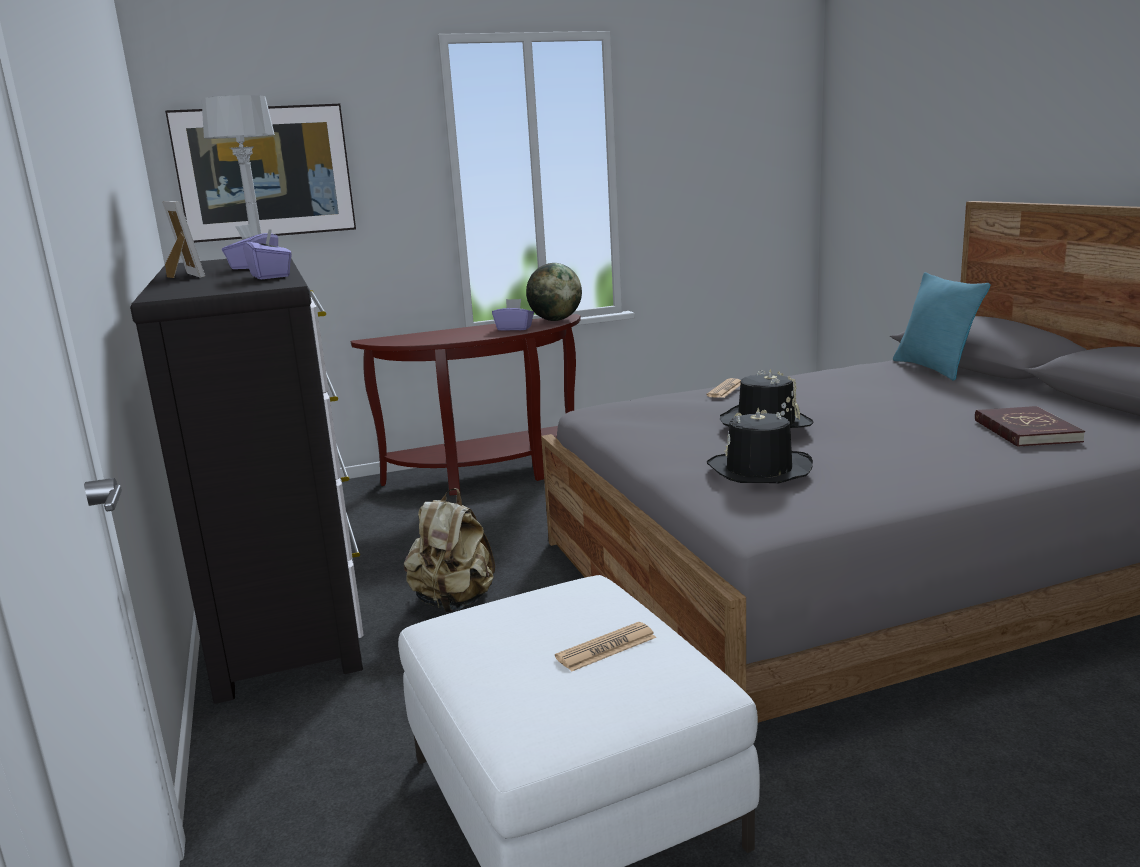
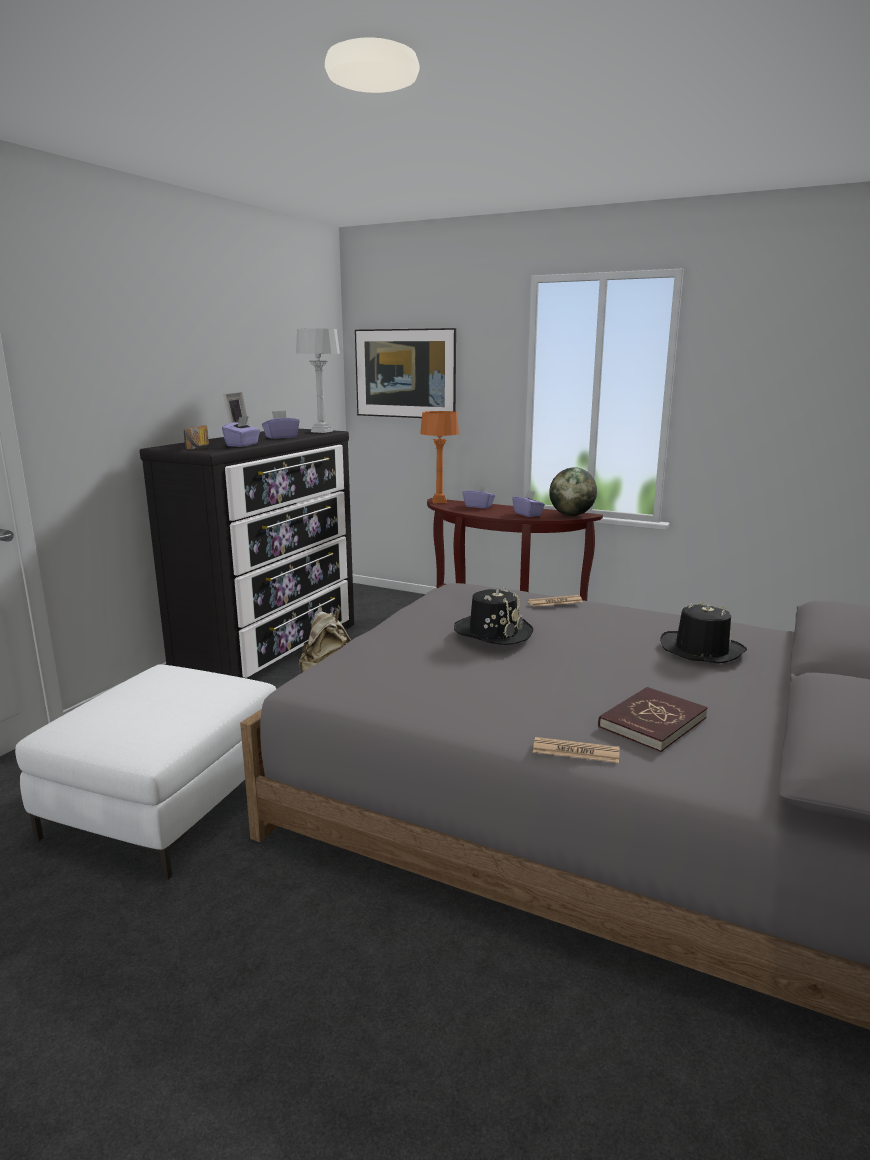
camera: 45 degrees right, 0 degrees up
newspaper [555,622,656,672] -> newspaper moved to [533,737,619,763]
black hat [707,408,813,483] -> black hat moved to [660,602,747,663]
turquoise pillow [893,272,990,381] -> none
none -> radio [184,425,209,450]
none -> orange table lamp [420,411,459,503]
none -> purple tissue box [463,483,495,509]

